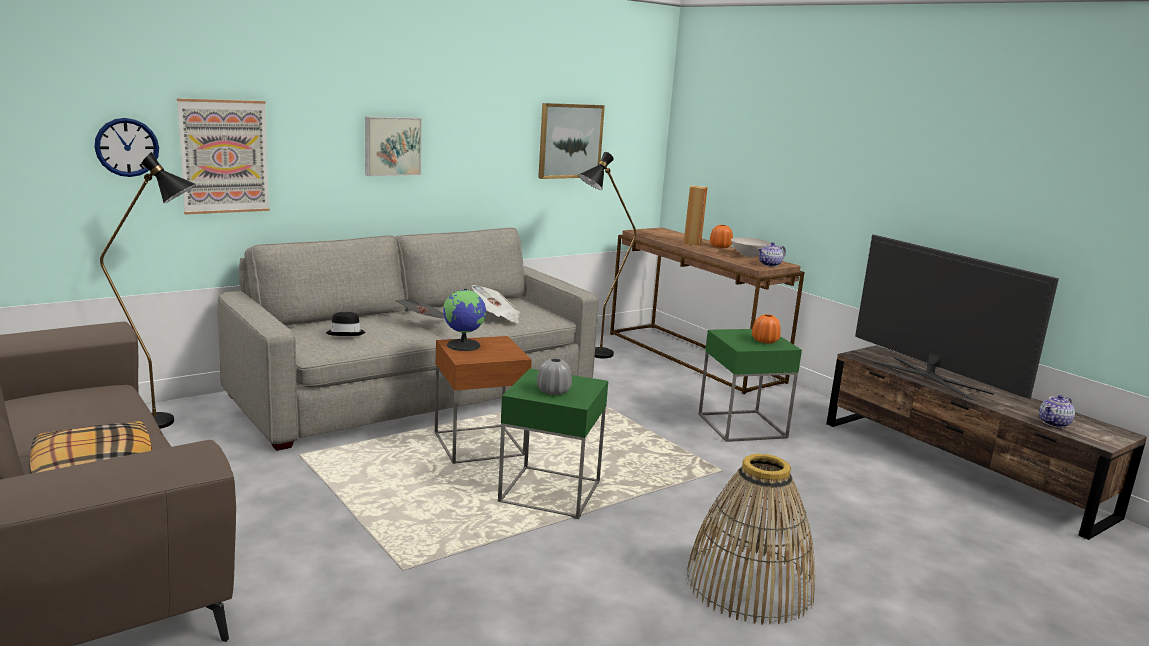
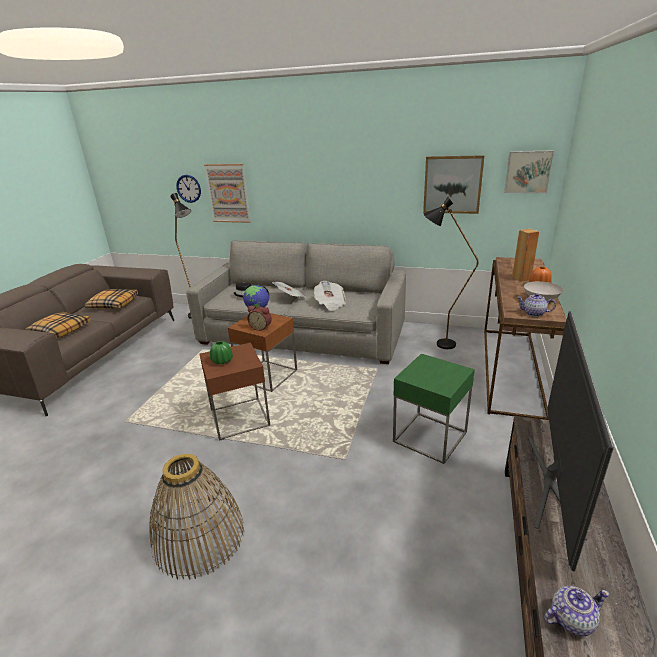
camera: 55 degrees right, 10 degrees up
picture [365,117,422,176] -> picture moved to [504,150,554,193]
green side table [498,368,608,519] -> brown side table [200,343,270,441]
grey vase [537,358,572,395] -> green vase [210,341,233,365]
orange vase [752,314,781,344] -> none
teapot [1039,395,1075,428] -> teapot turned 150 degrees clockwise [544,586,609,636]
none -> pillow [85,289,138,309]
none -> alarm clock [247,306,272,331]

